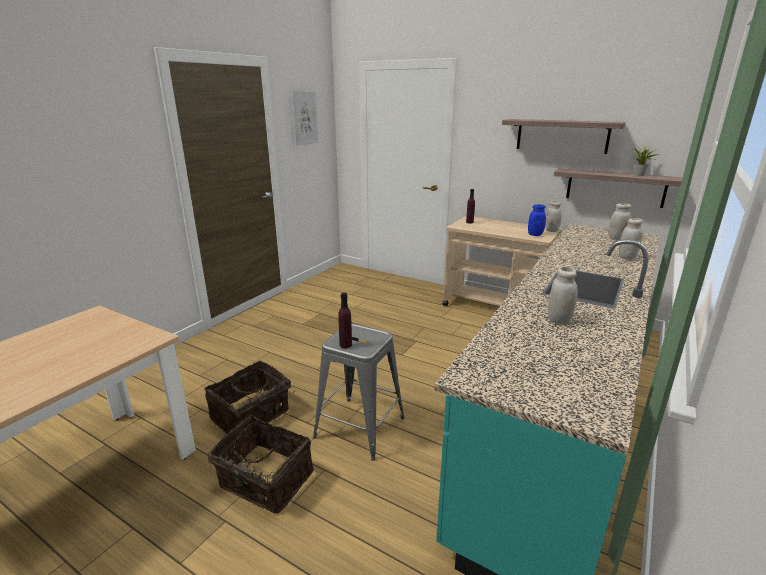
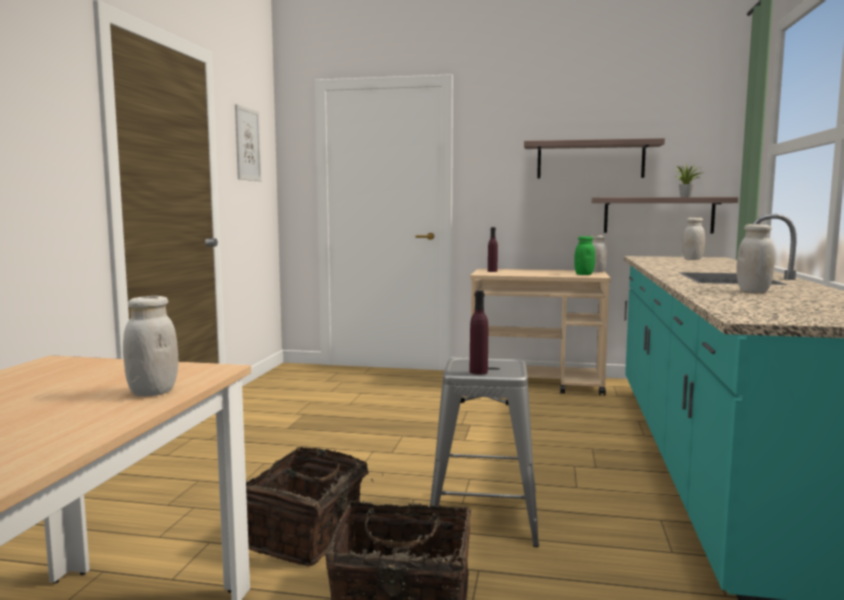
camera: 20 degrees left, 15 degrees down
blue jar [528,204,546,236] -> green jar [574,236,595,275]
white jar [619,218,643,260] -> white jar moved to [123,296,178,397]

